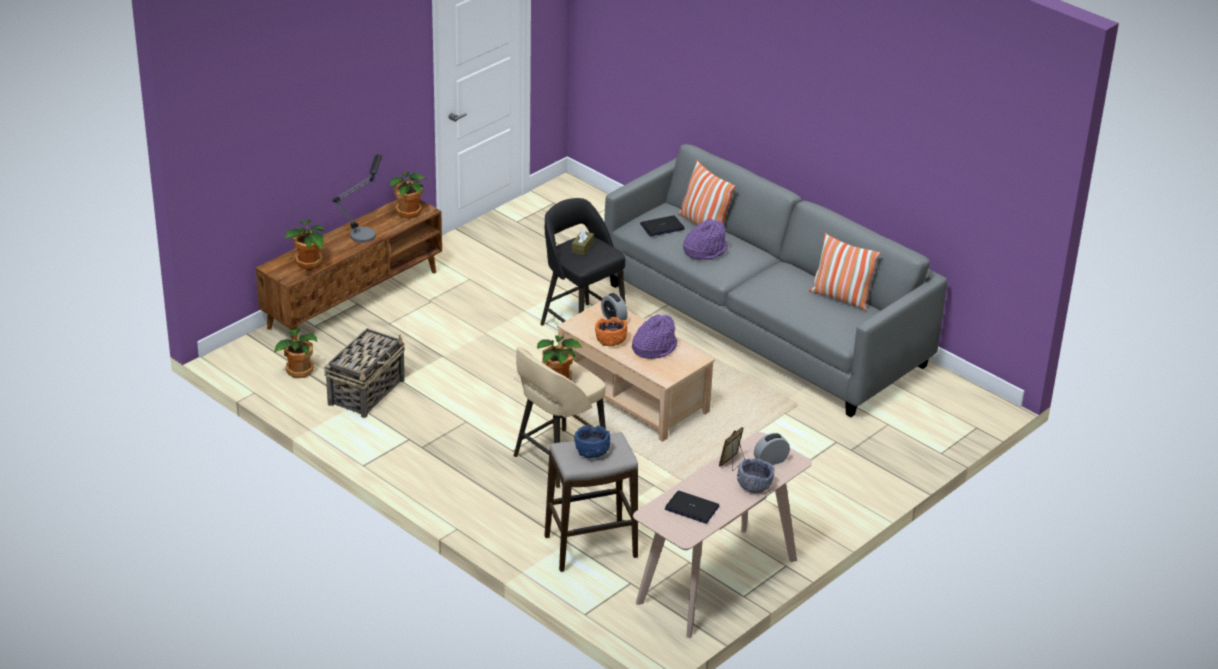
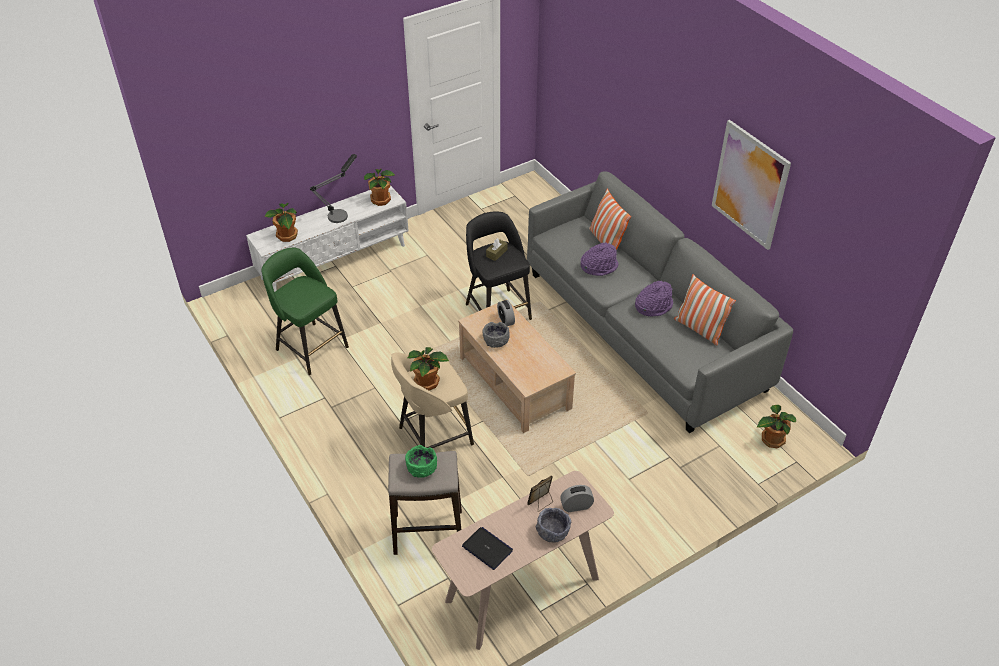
camera: 15 degrees right, 10 degrees up
brown tv stand [256,199,442,340] -> white tv stand [246,185,408,293]
potted plant [274,328,317,378] -> potted plant moved to [757,405,796,448]
basket [324,328,405,418] -> green stool [261,247,349,375]
blue bowl [574,425,610,458] -> green bowl [405,445,437,478]
orange bowl [595,317,627,346] -> grey bowl [482,322,510,348]
purple hat [632,314,677,359] -> purple hat moved to [635,281,673,316]
laptop [640,216,685,236] -> none
none -> picture [712,120,791,250]

